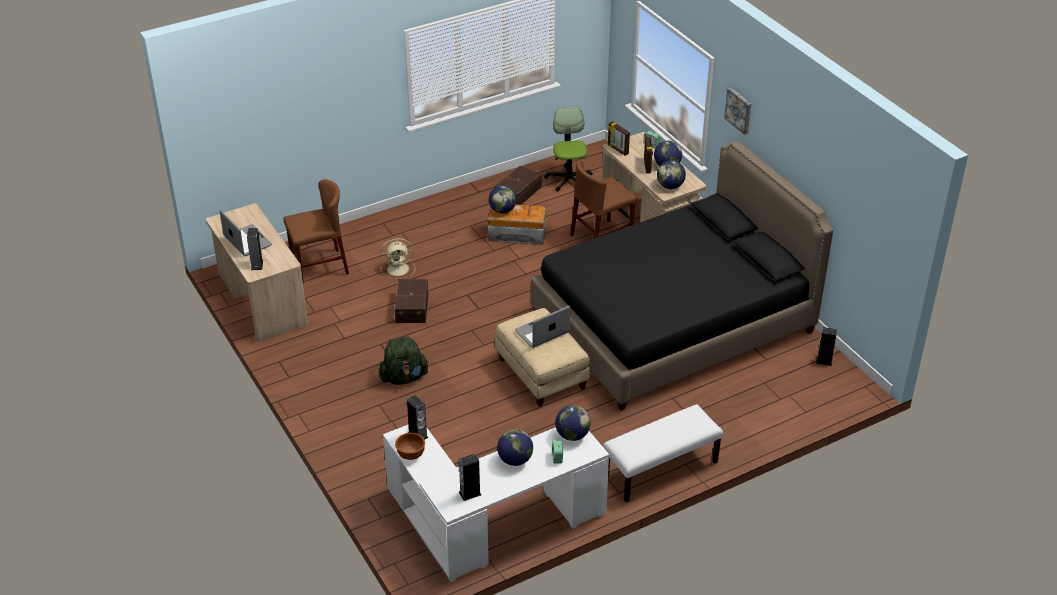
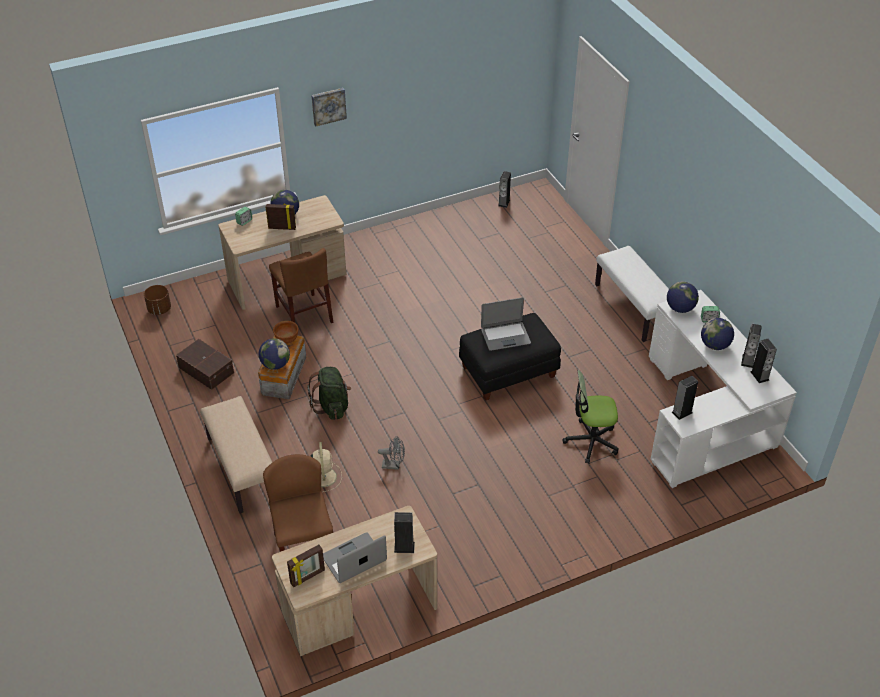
camera: 85 degrees left, 5 degrees up
green backpack [379,336,429,385] -> green backpack moved to [308,367,351,420]
brown storage box [395,279,428,323] -> grey fan [378,436,405,470]
brown bowl [395,433,425,460] -> brown bowl moved to [273,321,298,344]
beige ottoman [495,308,590,407] -> black ottoman [459,313,561,401]
laptop [515,306,570,348] -> laptop turned 75 degrees counterclockwise [481,297,531,351]
black bed [531,141,833,411] -> none
office chair [544,107,593,192] -> office chair moved to [562,370,619,464]
picture frame [608,121,630,156] -> picture frame moved to [287,545,325,587]
globe [657,160,686,189] -> none
none -> brown planter [144,285,171,315]
none -> beige bench [200,396,272,513]
none -> speaker [741,324,762,368]

